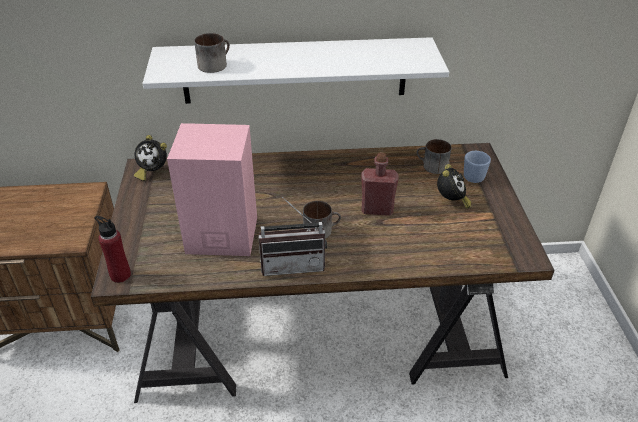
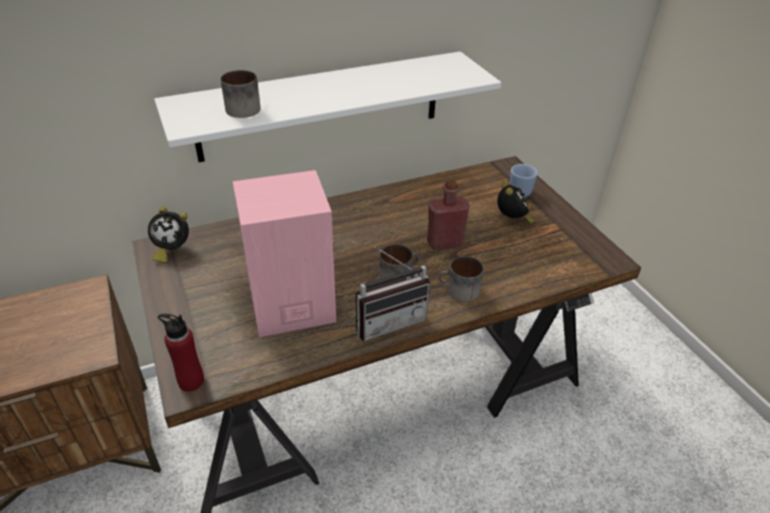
camera: 20 degrees left, 0 degrees up
mug [417,139,452,174] -> mug moved to [438,256,484,302]

